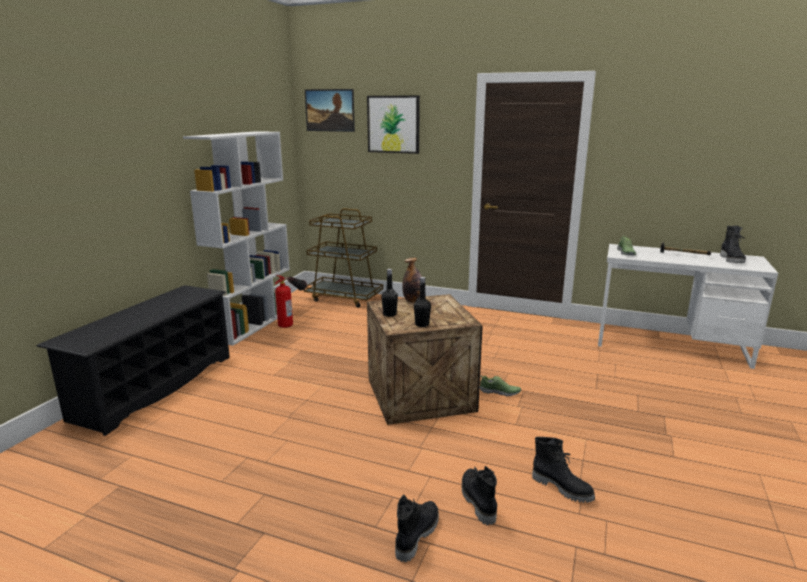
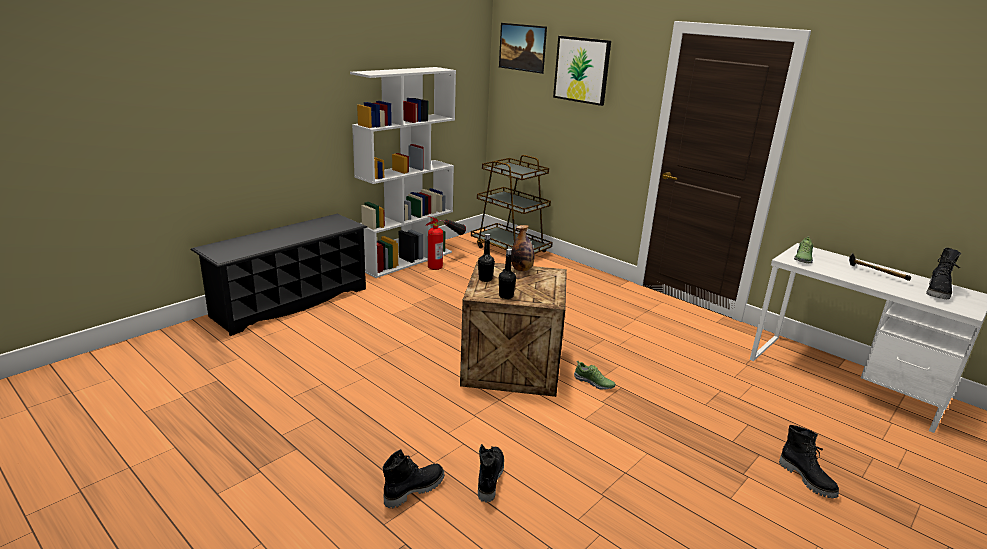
camera: 20 degrees right, 5 degrees up
black boot [532,437,595,503] -> black boot moved to [779,425,839,498]

